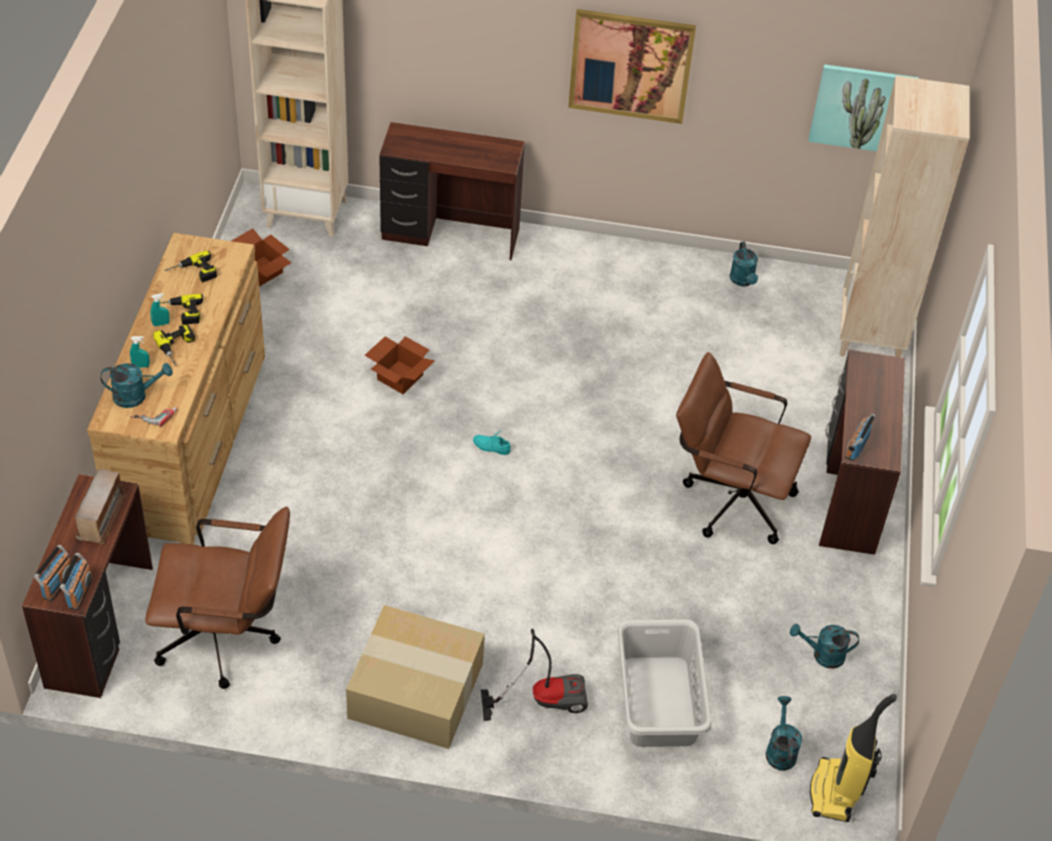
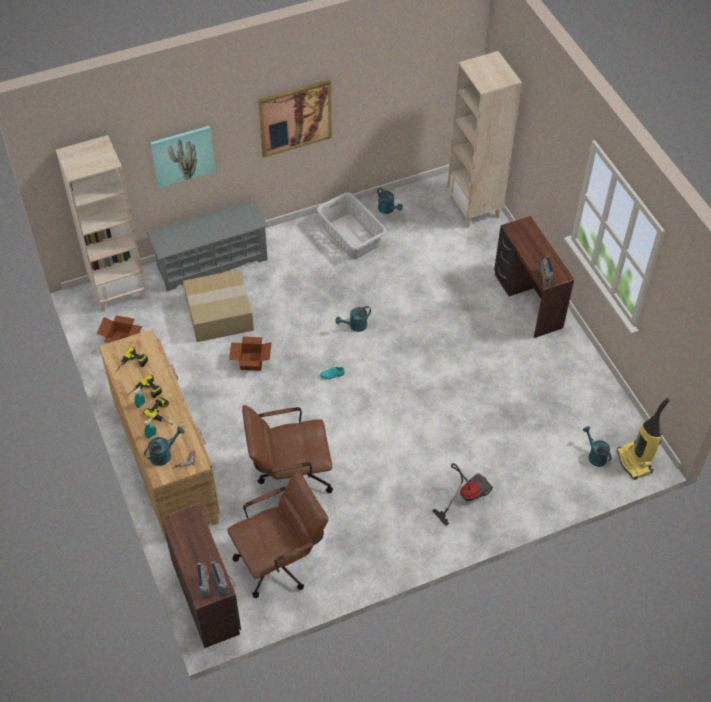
camera: 30 degrees left, 5 degrees up
radio [75,467,127,544] -> none
cardboard box [346,605,485,749] -> cardboard box moved to [183,269,254,342]
brown desk [379,122,525,260] -> grey shoe rack [147,200,268,292]
grey laundry basket [618,619,712,747] -> grey laundry basket moved to [316,192,387,259]
brown office chair [676,352,811,544] -> brown office chair moved to [242,405,333,493]
turquoise watering can [790,624,859,669] -> turquoise watering can moved to [335,306,371,332]
picture [808,64,919,151] -> picture moved to [151,126,215,188]

